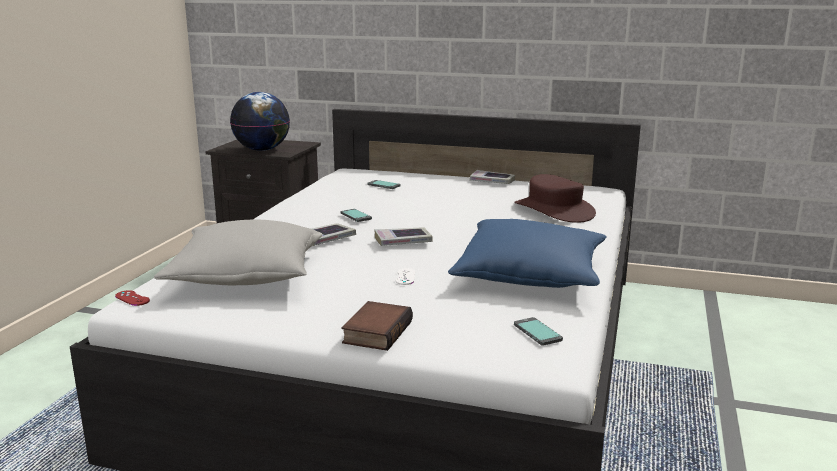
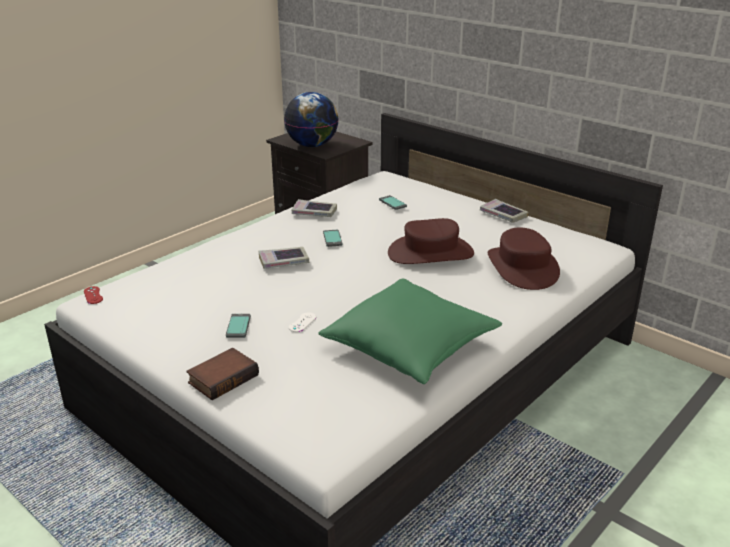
camera: 25 degrees right, 10 degrees up
grey pillow [154,220,322,285] -> none
book [374,227,433,246] -> book moved to [292,199,337,217]
blue pillow [448,219,607,288] -> green pillow [318,278,502,384]
phone [514,317,563,346] -> phone moved to [226,314,251,338]
none -> brown hat [388,218,474,264]

